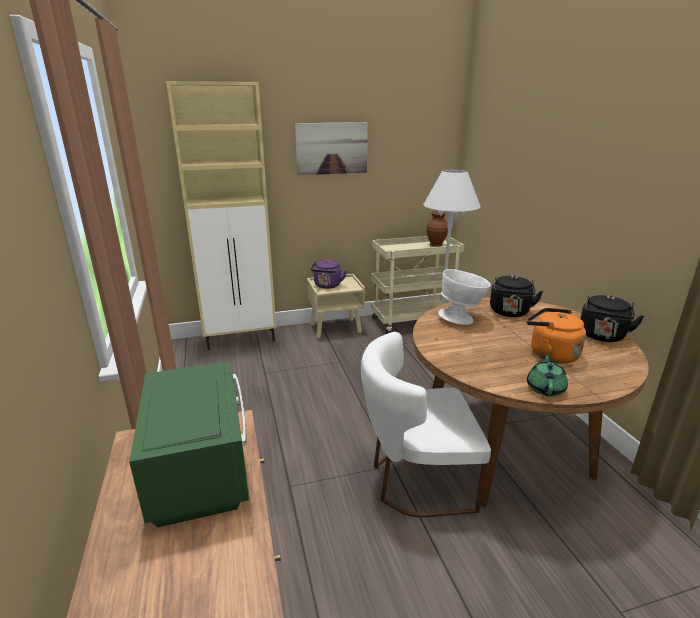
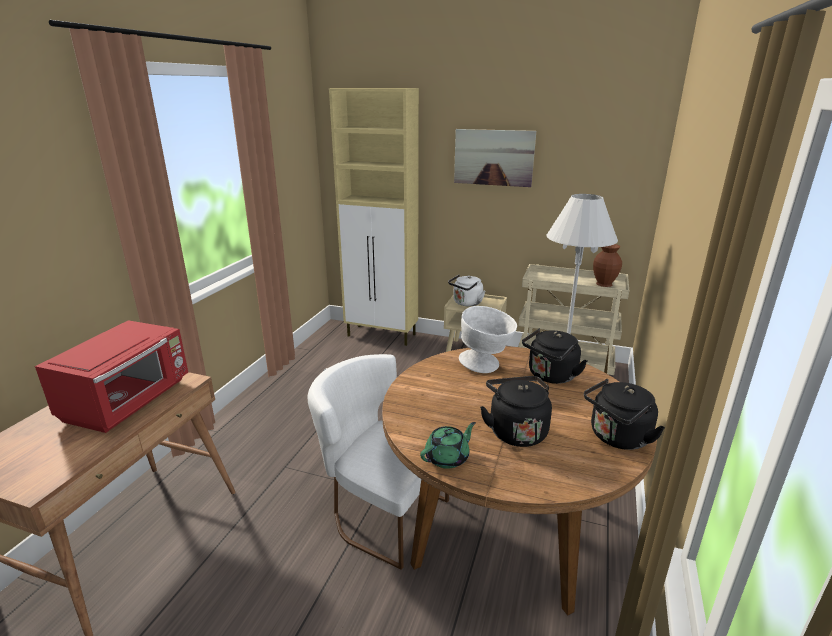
camera: 35 degrees right, 0 degrees up
green microwave [129,362,250,527] -> red microwave [35,320,188,433]
purple kettle [311,260,347,289] -> white kettle [448,274,485,306]
orange kettle [526,308,586,364] -> black kettle [480,376,552,447]

